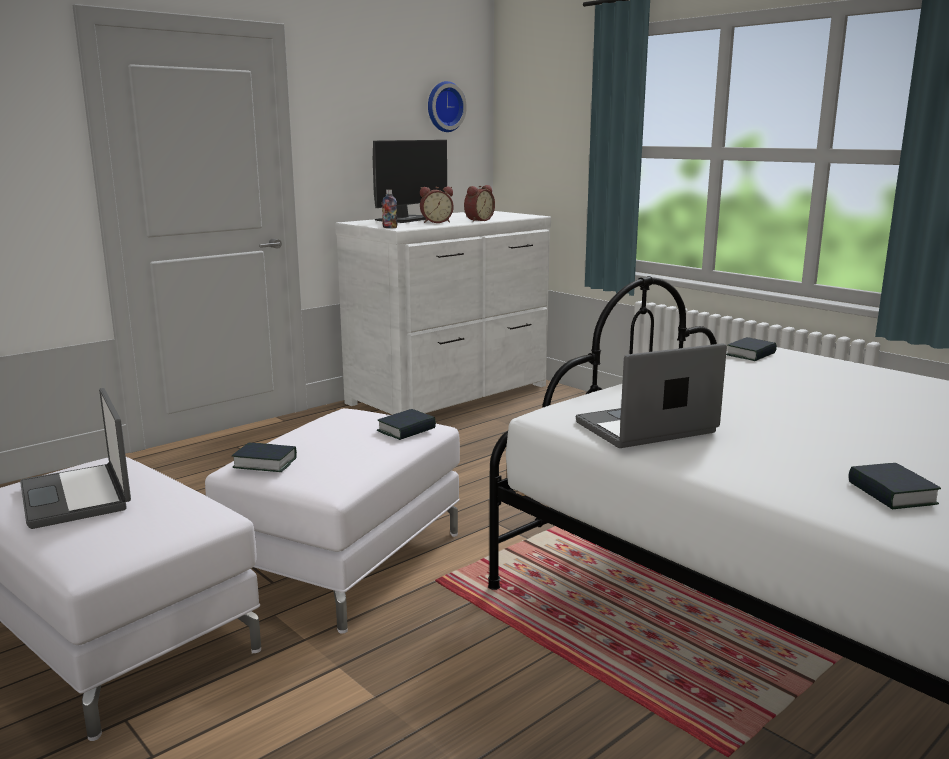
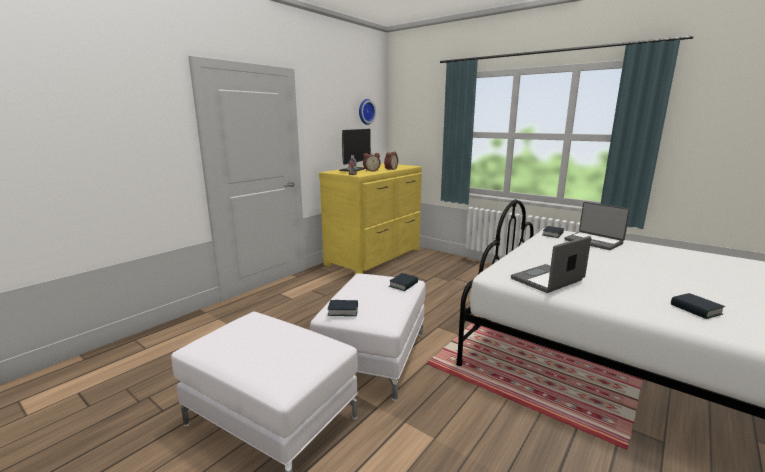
camera: 10 degrees left, 0 degrees up
laptop [20,388,131,529] -> laptop moved to [565,202,630,250]
white dresser [335,211,551,415] -> yellow dresser [319,163,422,275]

